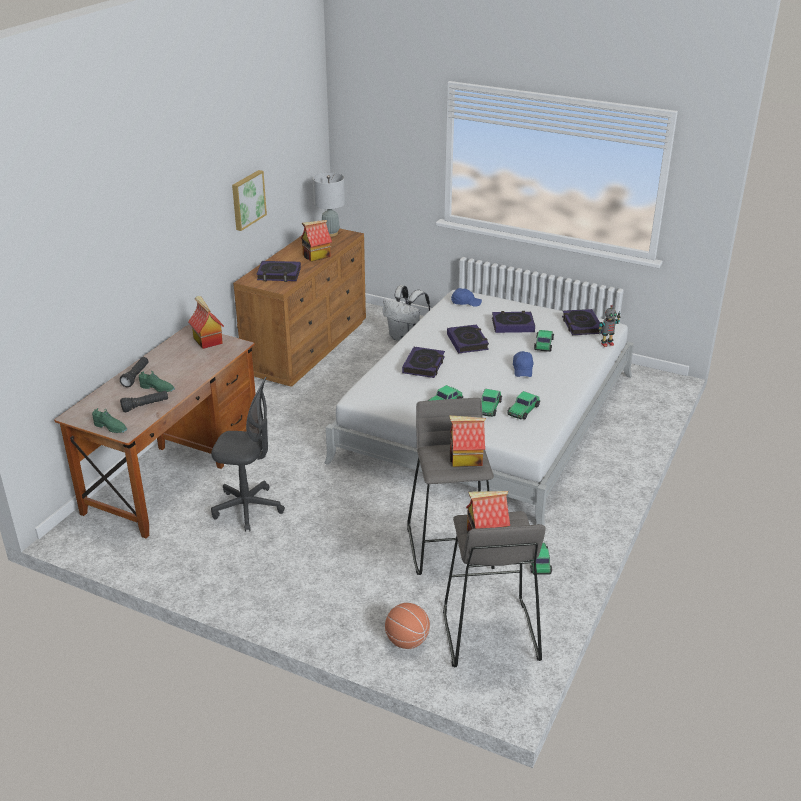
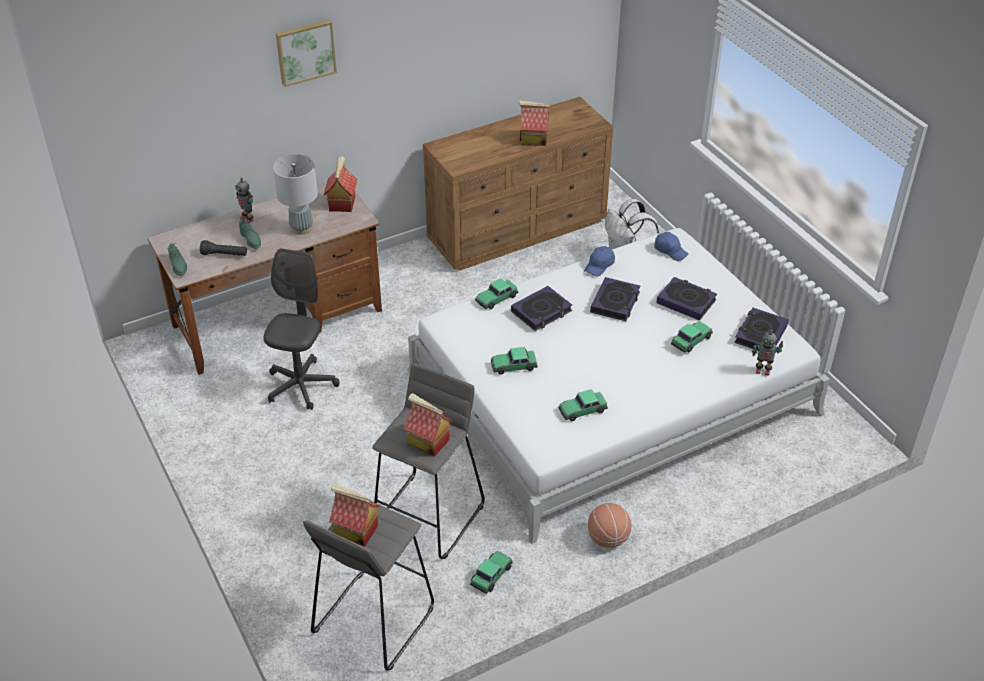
camera: 35 degrees right, 10 degrees up
black flashlight [120,357,149,387] -> toy robot [235,178,253,223]
grey office chair [211,377,285,532] -> grey office chair turned 120 degrees counterclockwise [263,248,340,410]
picture [232,170,267,231] -> picture moved to [276,20,337,87]
book [256,261,301,282] -> none
grey table lamp [313,172,345,237] -> grey table lamp moved to [273,154,318,235]
basketball [385,603,430,649] -> basketball moved to [588,503,632,548]
toy car [481,389,502,417] -> toy car moved to [475,278,518,309]
blue cap [513,351,533,377] -> blue cap moved to [584,246,615,276]

